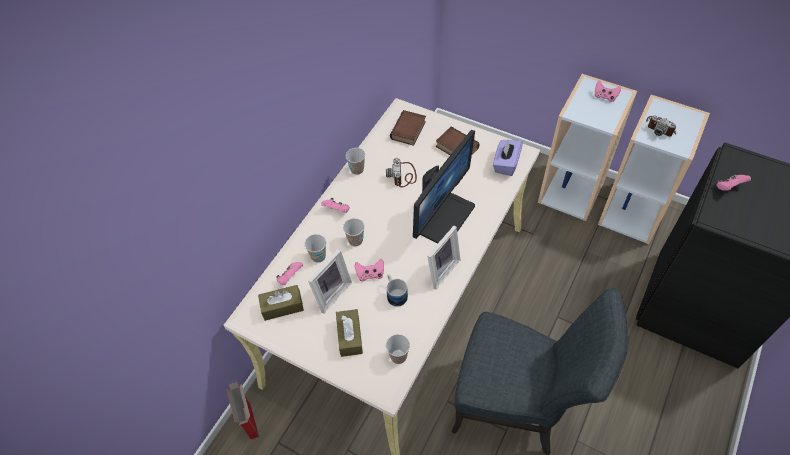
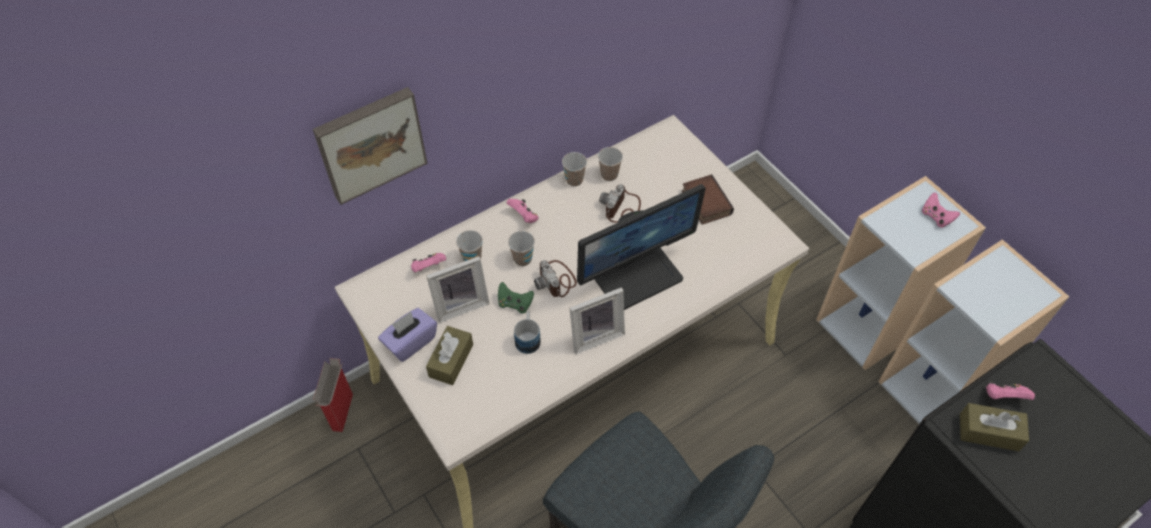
camera: 25 degrees right, 0 degrees up
brown tissue box [258,285,304,321] -> brown tissue box moved to [960,403,1029,451]
pink game controller [355,259,384,281] -> green game controller [498,282,534,313]
cup [386,334,410,364] -> cup moved to [598,147,623,181]
book [390,110,426,146] -> none
purple tissue box [493,140,523,176] -> purple tissue box moved to [378,308,437,362]
camera [646,115,677,137] -> camera moved to [534,260,577,297]
none -> picture [313,87,428,205]

